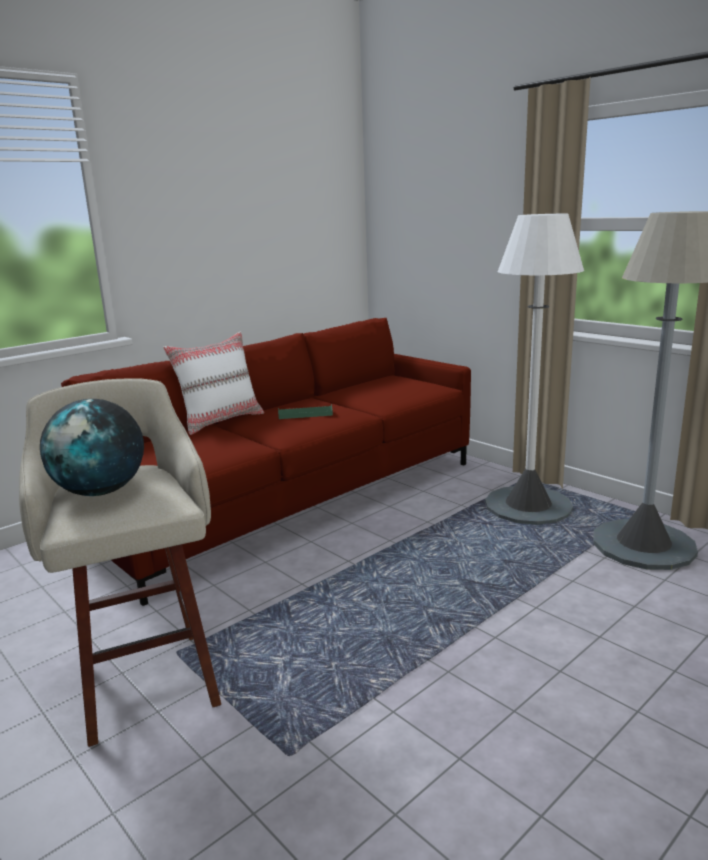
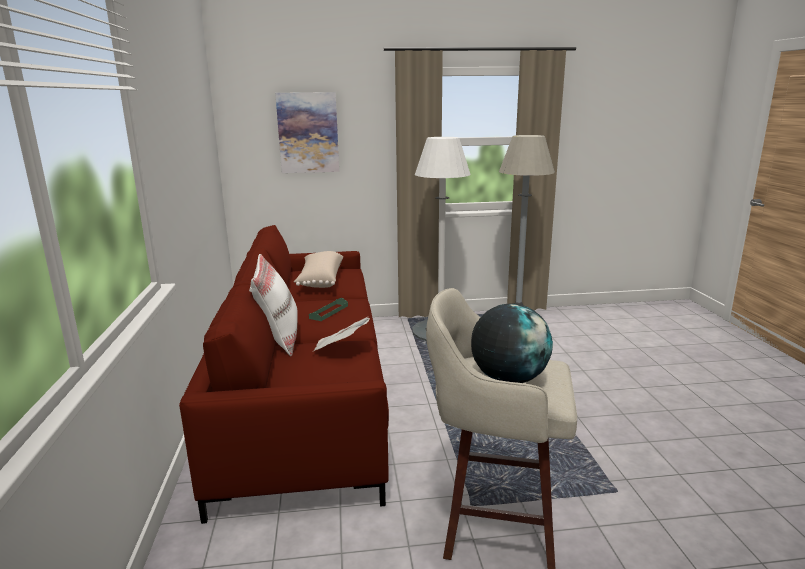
camera: 55 degrees left, 0 degrees up
none -> picture [275,92,339,173]
none -> beige pillow [294,251,343,288]
none -> newspaper [312,316,370,352]

